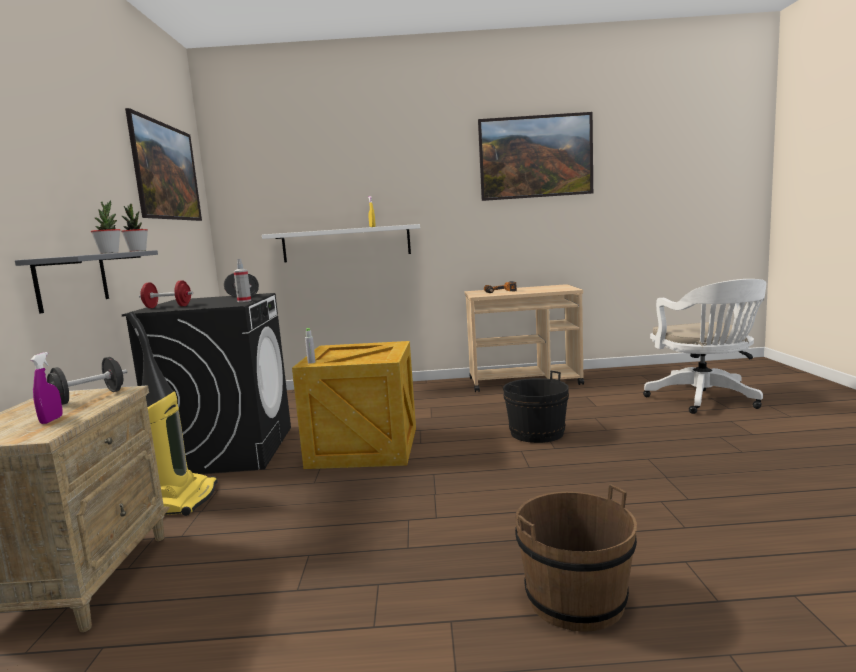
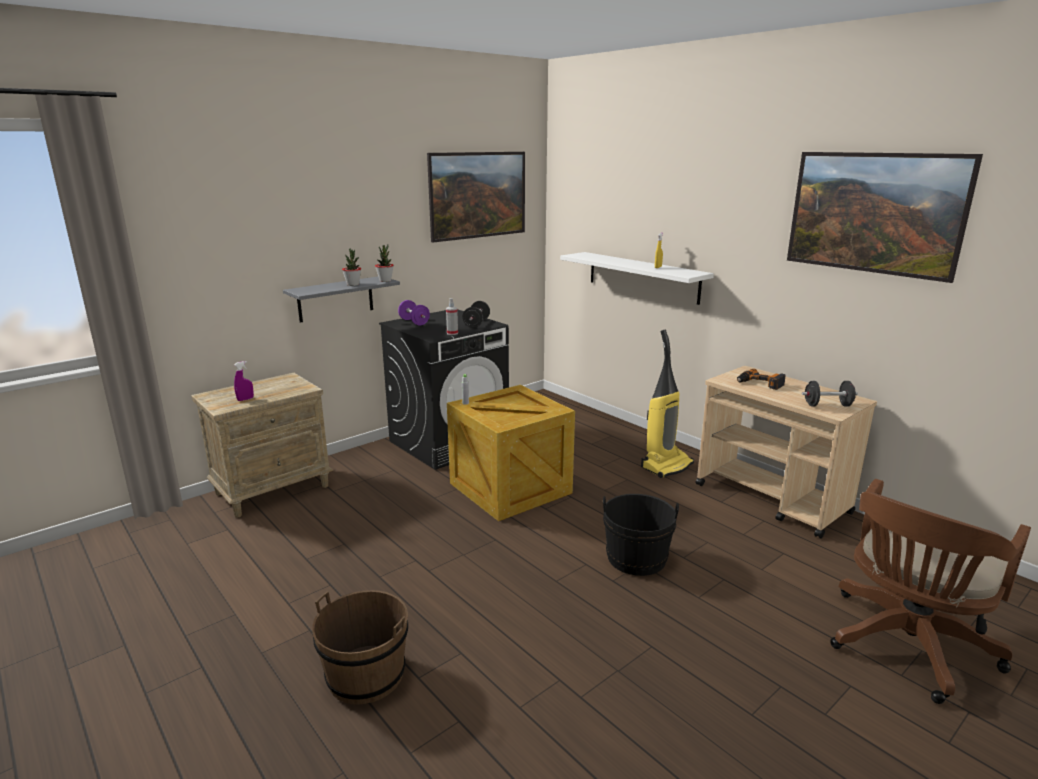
camera: 50 degrees right, 10 degrees up
black dumbbell [47,357,127,405] -> black dumbbell moved to [802,381,858,407]
vacuum cleaner [126,311,218,516] -> vacuum cleaner moved to [641,330,694,478]
red dumbbell [139,280,193,308] -> purple dumbbell [398,300,430,326]
white office chair [643,279,766,414] -> brown office chair [830,479,1031,704]

